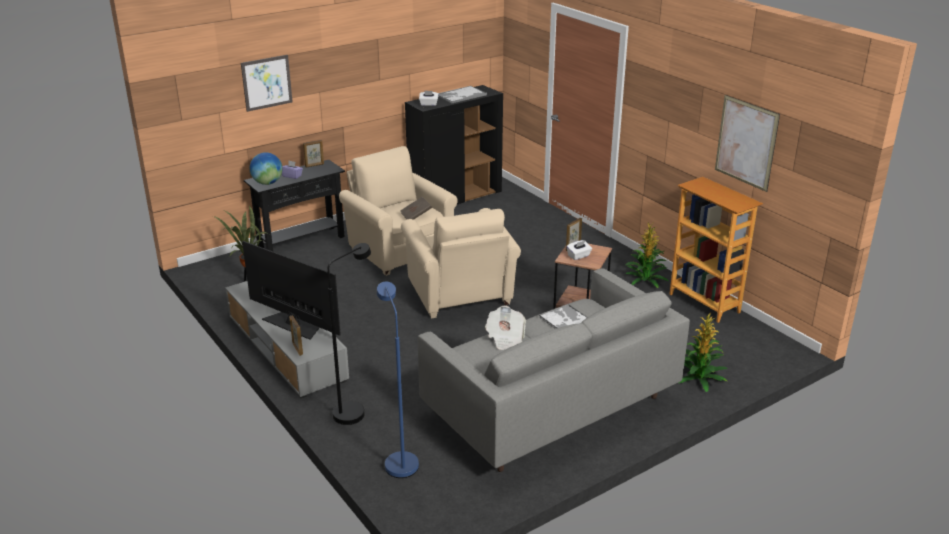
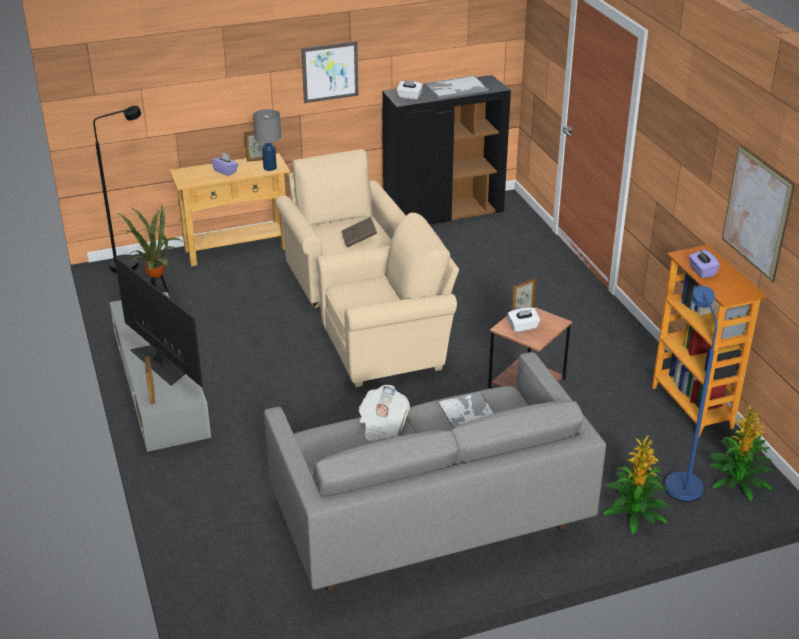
camera: 15 degrees right, 5 degrees up
picture [241,55,293,112] -> picture moved to [301,41,359,103]
black console table [244,160,345,251] -> beige console table [169,153,290,266]
globe [250,152,282,185] -> none
black floor lamp [328,243,371,425] -> black floor lamp moved to [93,106,141,273]
blue floor lamp [377,281,419,478] -> blue floor lamp moved to [665,286,718,502]
beige armchair [401,208,521,319] -> beige armchair turned 105 degrees counterclockwise [316,213,459,387]
potted plant [625,222,669,288] -> potted plant moved to [709,404,773,501]
none -> grey table lamp [253,109,281,171]
none -> purple tissue box [689,249,720,278]

